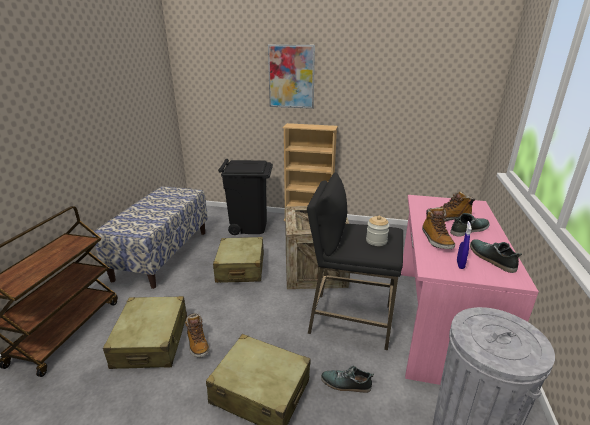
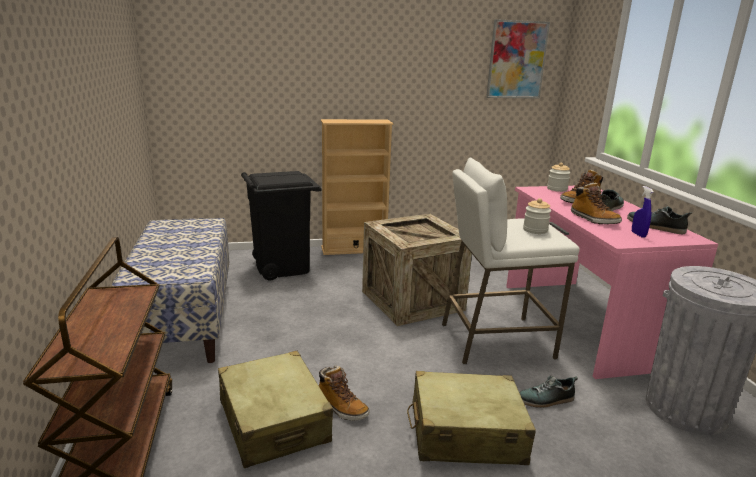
camera: 25 degrees left, 5 degrees down
beige suitcase [213,237,264,283] -> none
picture [268,45,315,109] -> picture moved to [486,19,550,99]
black stool [307,172,403,350] -> white stool [442,158,580,364]
none -> jar [547,163,570,192]

